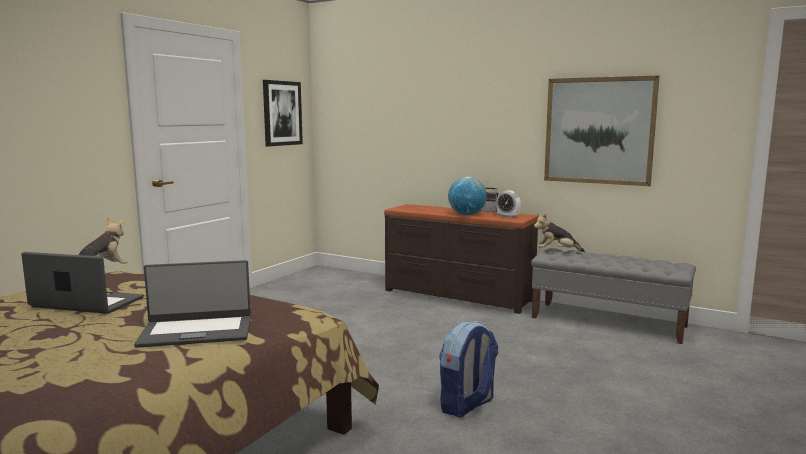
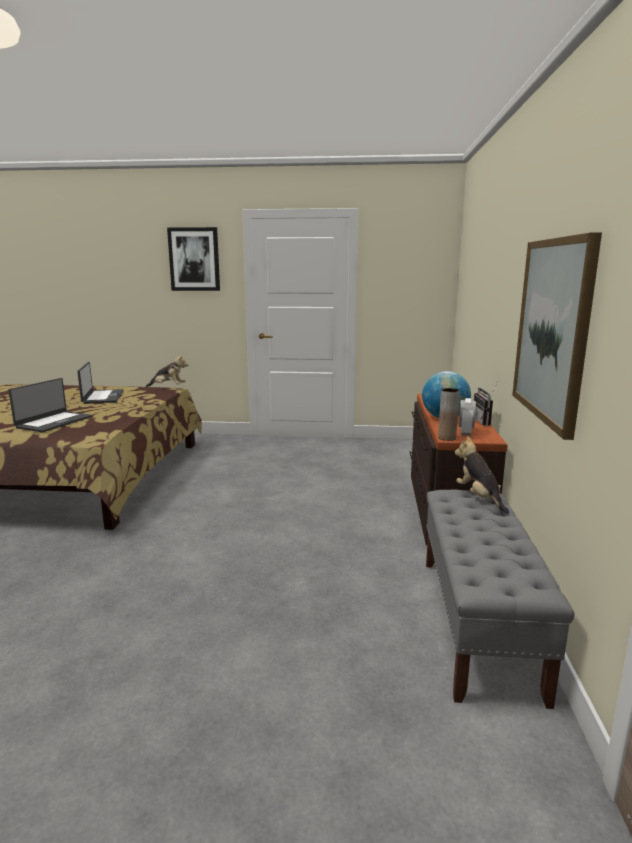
camera: 65 degrees right, 5 degrees up
laptop [134,260,251,348] -> laptop turned 120 degrees counterclockwise [8,378,92,432]
picture [263,80,303,146] -> picture moved to [167,227,220,291]
backpack [439,321,498,417] -> none
none -> brown vase [438,388,460,441]

